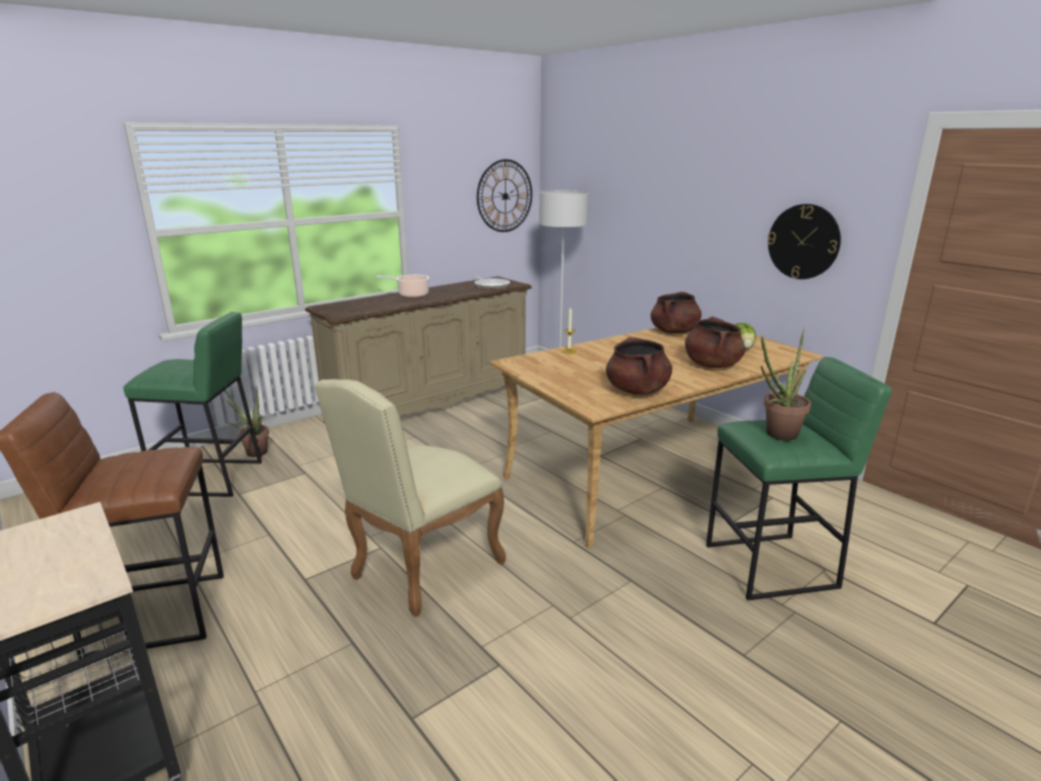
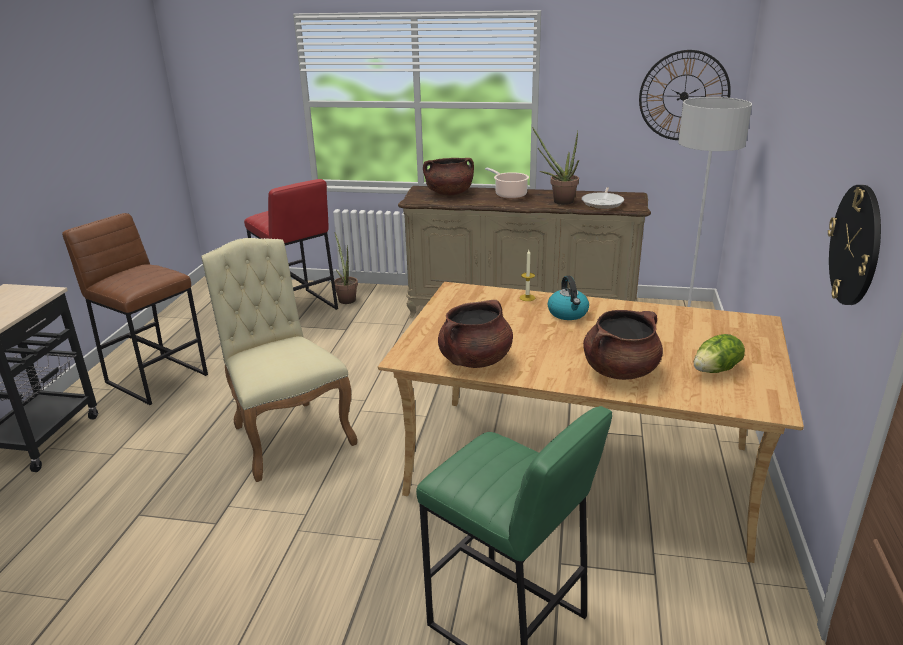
camera: 50 degrees right, 5 degrees up
green stool [123,312,262,497] -> red stool [244,179,338,310]
beige chair [314,379,506,617] -> beige chair turned 60 degrees clockwise [201,238,357,482]
brown cooking pot [651,292,702,334] -> brown cooking pot moved to [423,158,474,195]
potted plant [761,327,811,441] -> potted plant moved to [532,127,579,205]
none -> kettle [548,276,589,320]

